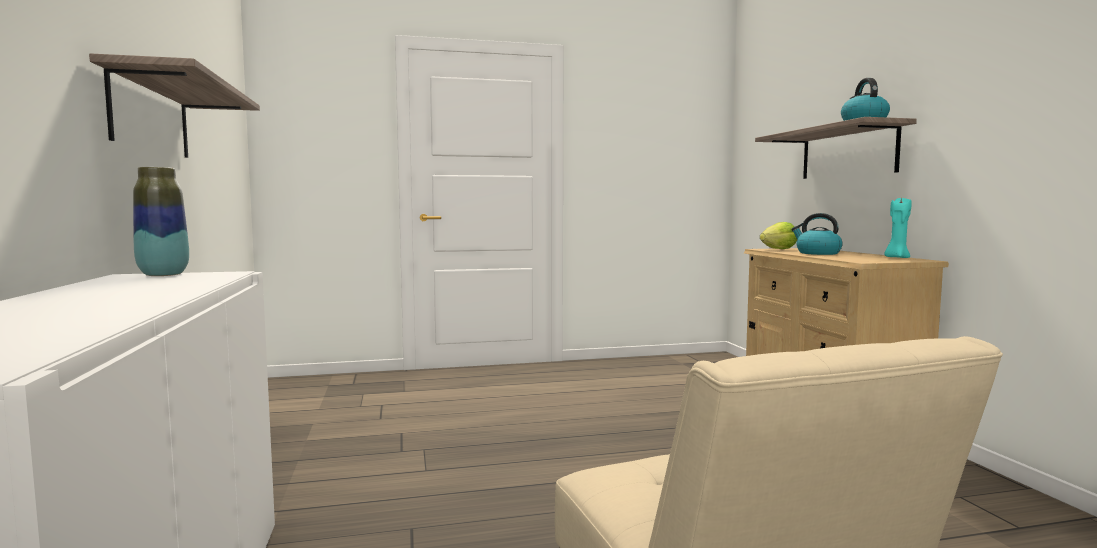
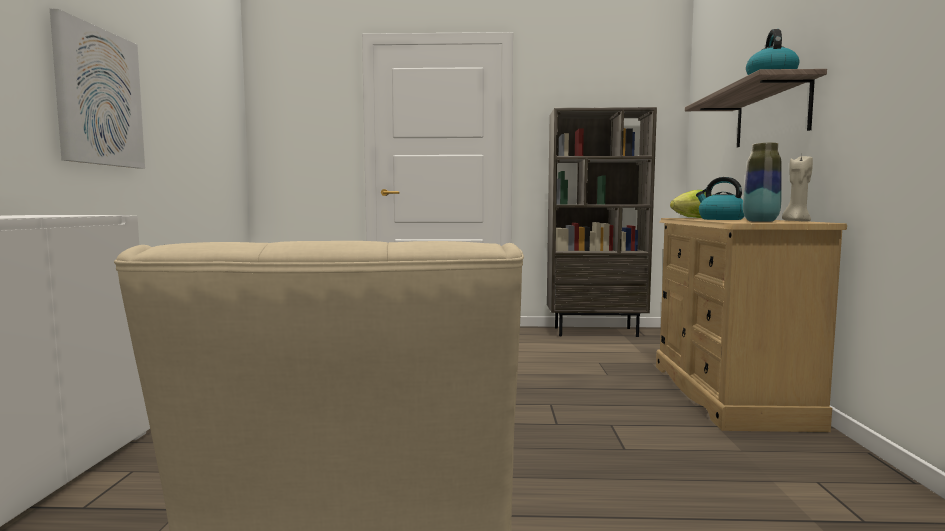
camera: 15 degrees right, 0 degrees up
shelf [89,53,260,158] -> picture [50,9,145,168]
vase [133,167,189,276] -> vase moved to [743,143,782,222]
turquoise candle [884,196,912,258] -> beige candle [782,154,813,222]
none -> brown bookcase [547,107,657,337]

